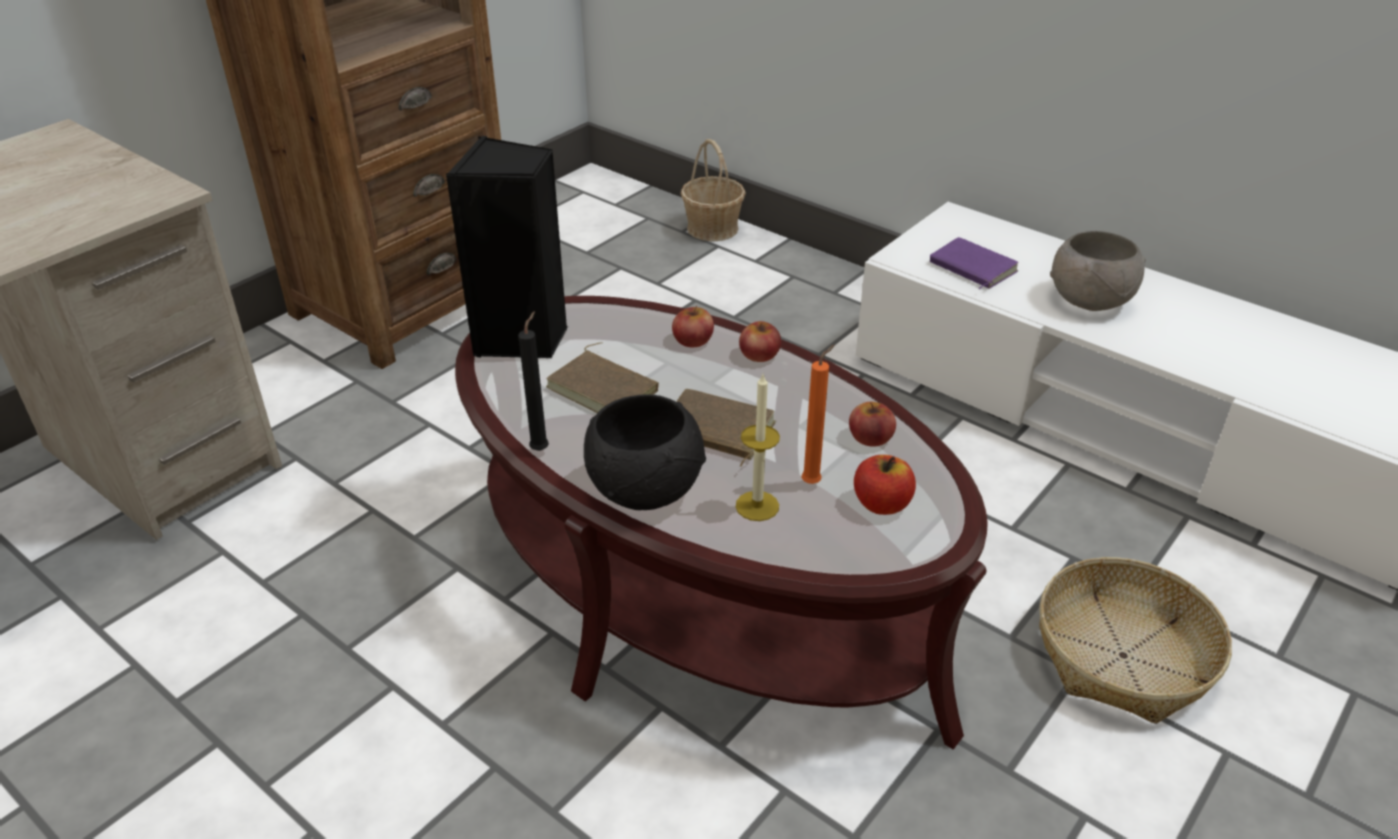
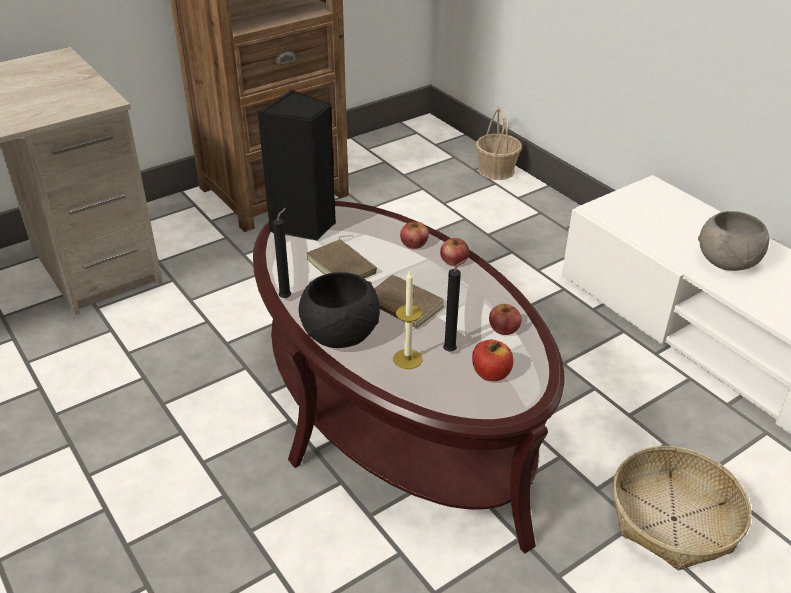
camera: 15 degrees right, 0 degrees up
orange candle [801,345,835,484] -> black candle [443,260,466,351]
purple book [930,237,1019,289] -> none

